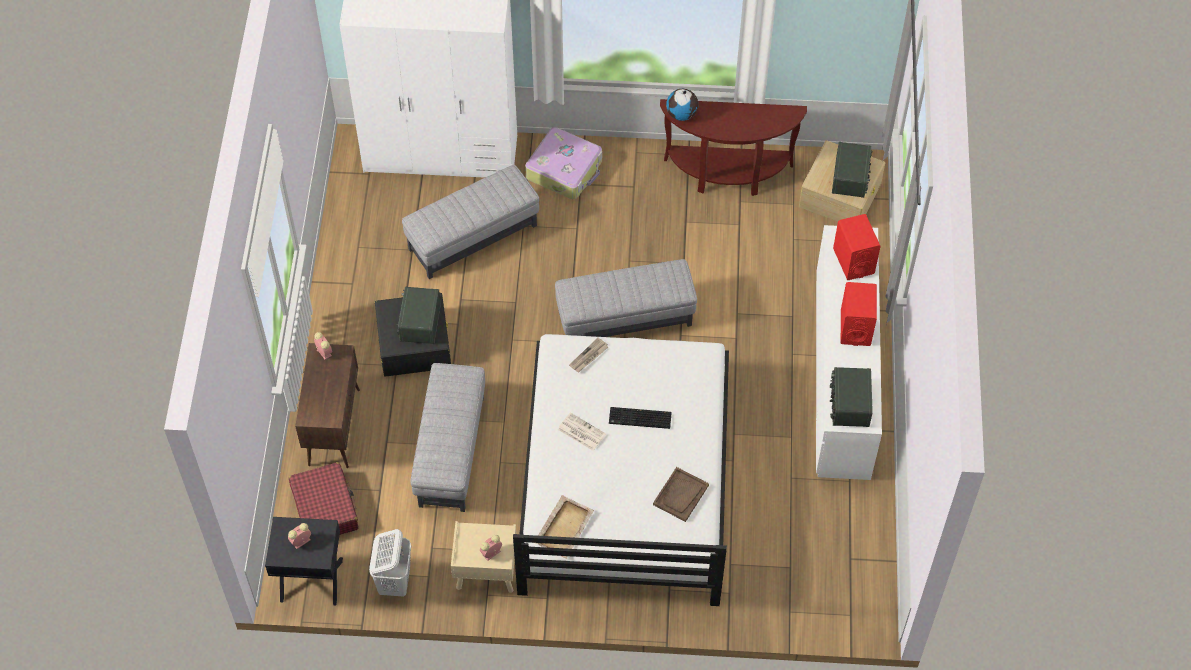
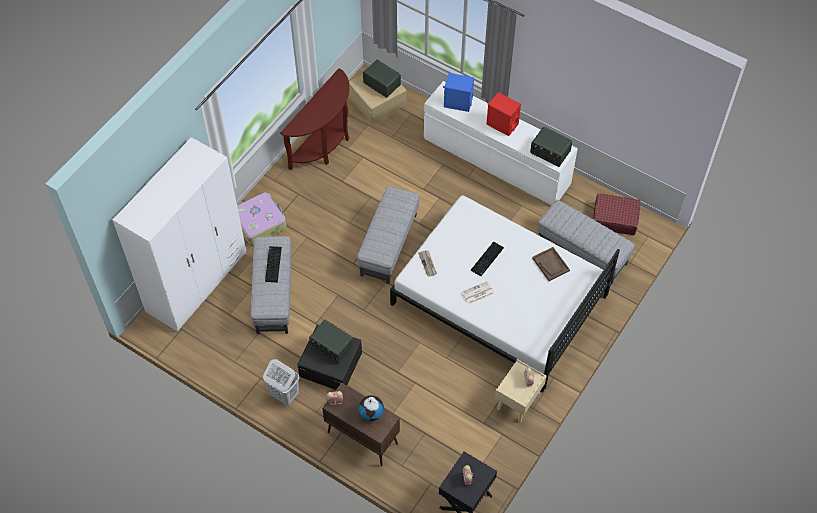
camera: 60 degrees left, 0 degrees up
red suitcase [289,462,359,535] -> red suitcase moved to [593,194,641,235]
white laundry basket [369,529,411,597] -> white laundry basket moved to [263,359,299,406]
grey ottoman [410,363,485,512] -> grey ottoman moved to [537,200,635,285]
beige tray [535,495,594,559] -> none
globe [666,89,698,121] -> globe moved to [359,395,384,421]
red speaker [833,214,881,280] -> blue speaker [443,73,474,112]
none -> keyboard [265,246,282,282]

